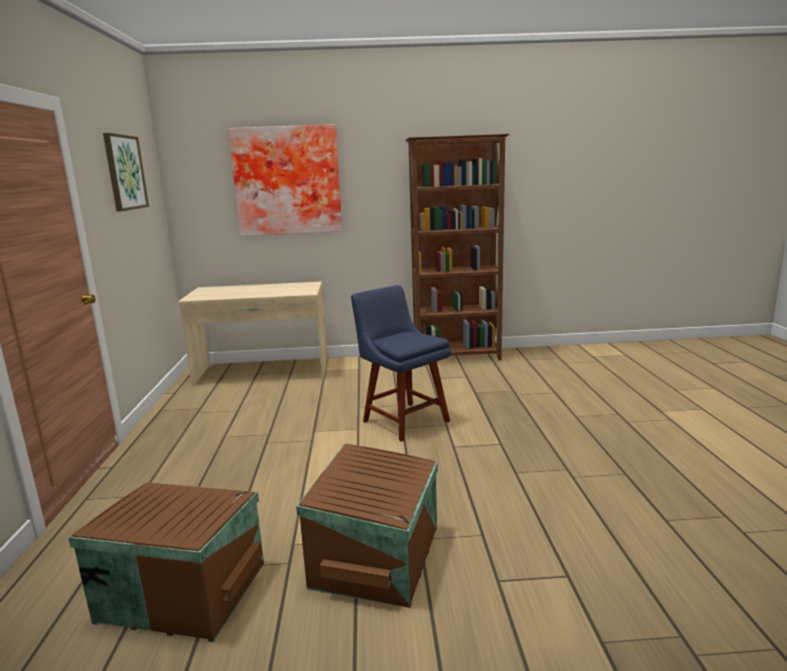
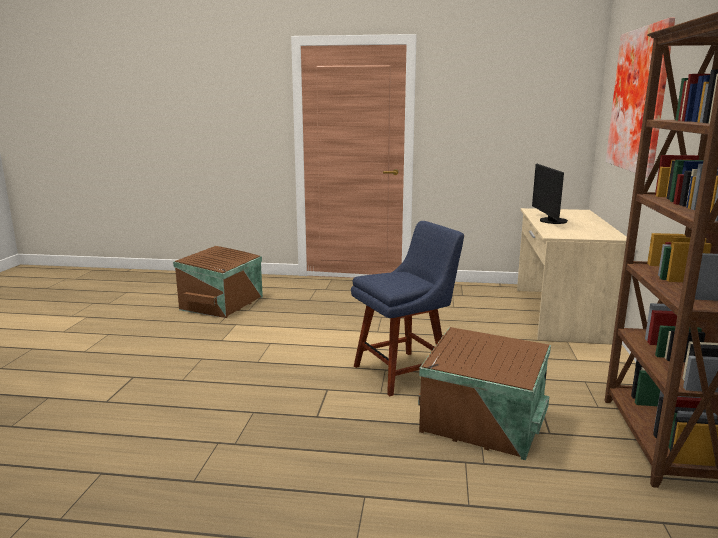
camera: 100 degrees right, 0 degrees up
picture [103,133,149,212] -> none
brown storage box [296,443,438,608] -> brown storage box moved to [418,327,551,460]
none -> monitor [532,164,568,224]

